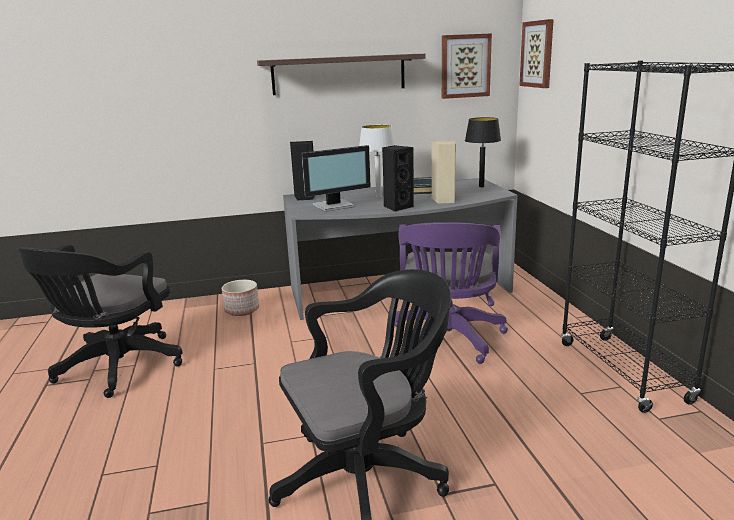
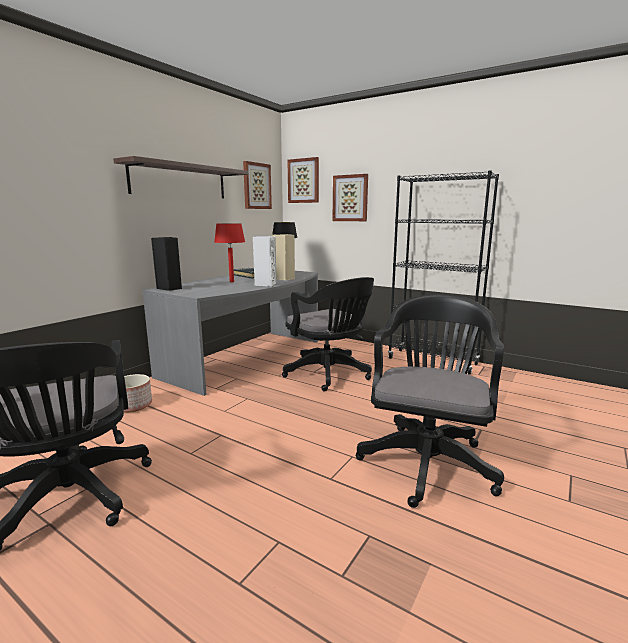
camera: 45 degrees left, 5 degrees down
monitor [301,145,371,212] -> none
white table lamp [359,125,395,197] -> red table lamp [214,223,245,282]
black speaker [382,145,414,212] -> white speaker [253,236,276,287]
purple office chair [394,222,508,364] -> black office chair [282,277,374,392]
none -> picture [333,174,368,221]

